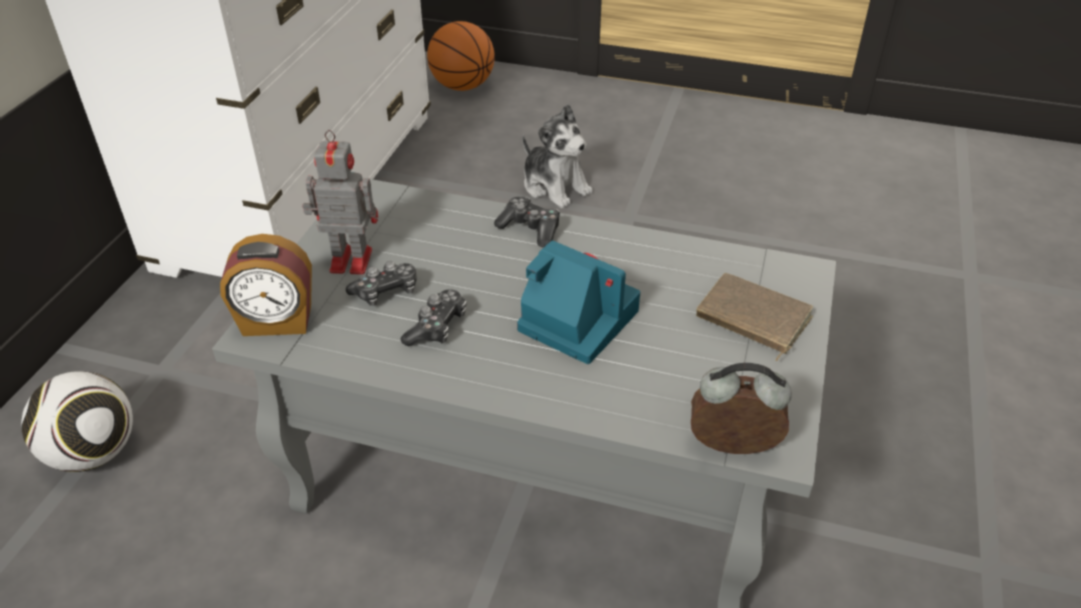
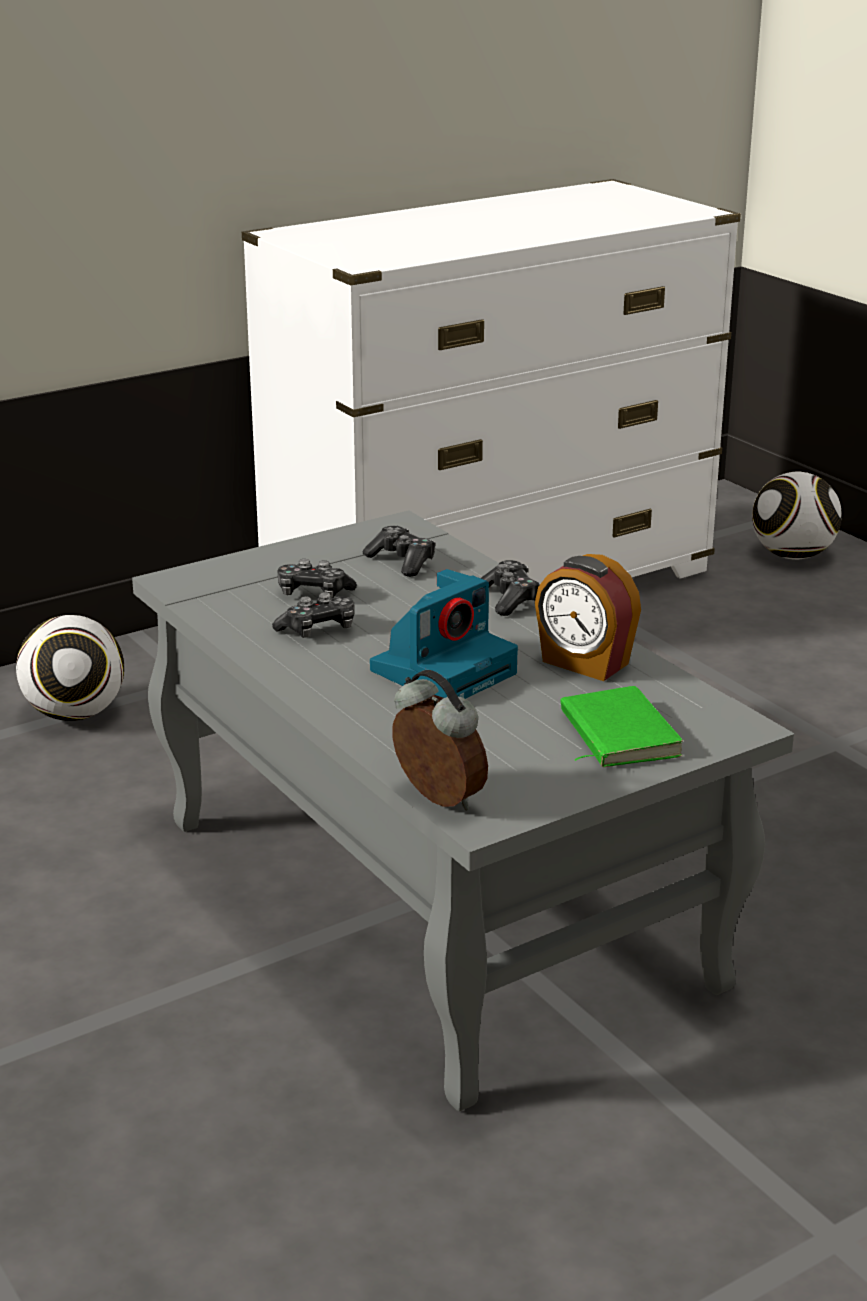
camera: 40 degrees right, 15 degrees down
alarm clock [220,234,312,336] -> alarm clock moved to [535,554,641,681]
toy robot [302,130,378,275] -> none
basketball [427,21,495,91] -> football [752,472,842,560]
camera [517,241,640,364] -> camera turned 60 degrees clockwise [370,569,518,699]
plush toy [522,104,593,208] -> none
brown book [696,273,813,361] -> green book [561,686,683,767]
none -> game controller [363,526,436,577]

